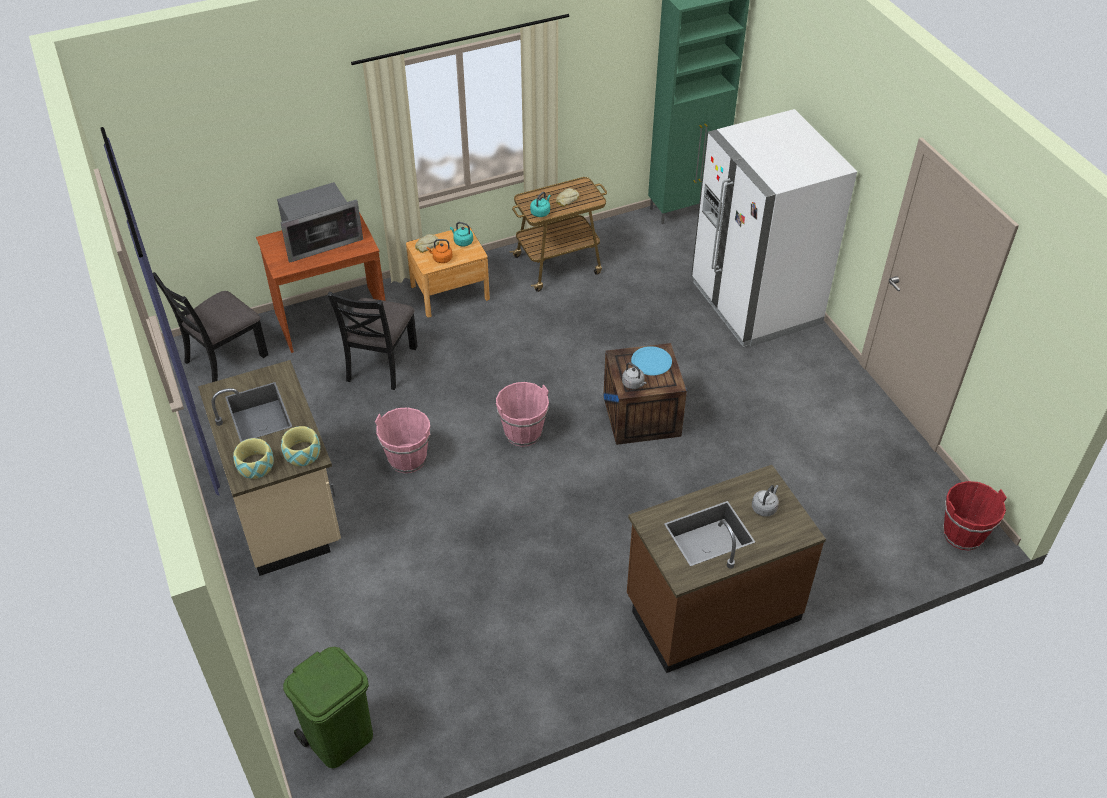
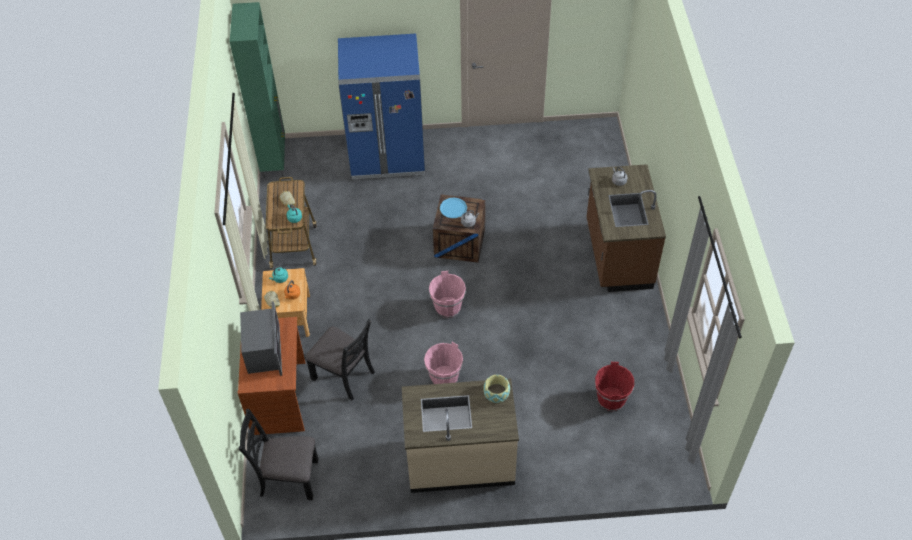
camera: 70 degrees left, 5 degrees up
black chair [153,272,268,382] -> black chair turned 120 degrees clockwise [238,409,318,500]
bowl [233,438,274,479] -> none
green trash can [283,647,373,769] -> none
white fridge [691,109,857,347] -> blue fridge [338,34,425,179]
red bucket [943,481,1007,550] -> red bucket moved to [595,362,634,411]

